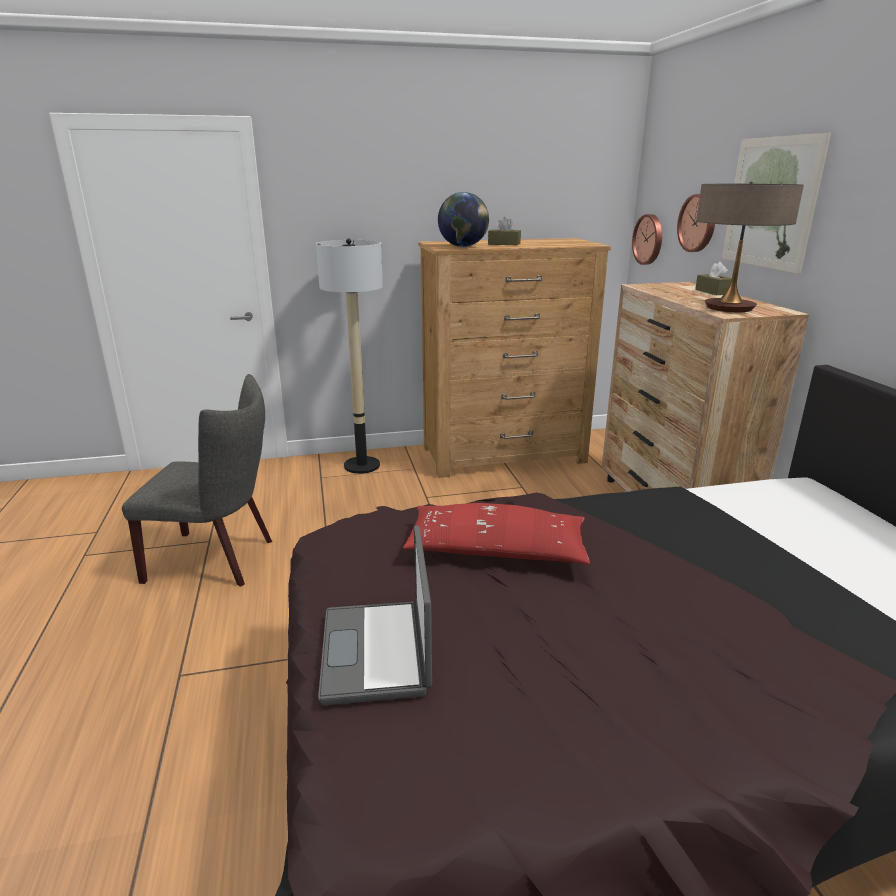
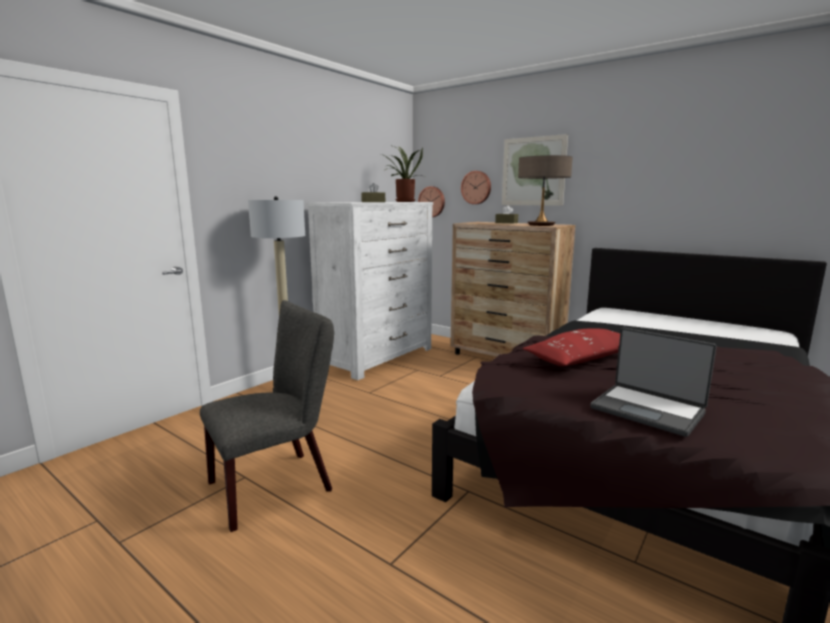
camera: 40 degrees left, 10 degrees down
brown dresser [418,238,611,478] -> white dresser [306,202,433,380]
globe [438,192,489,247] -> none
none -> potted plant [381,145,425,202]

